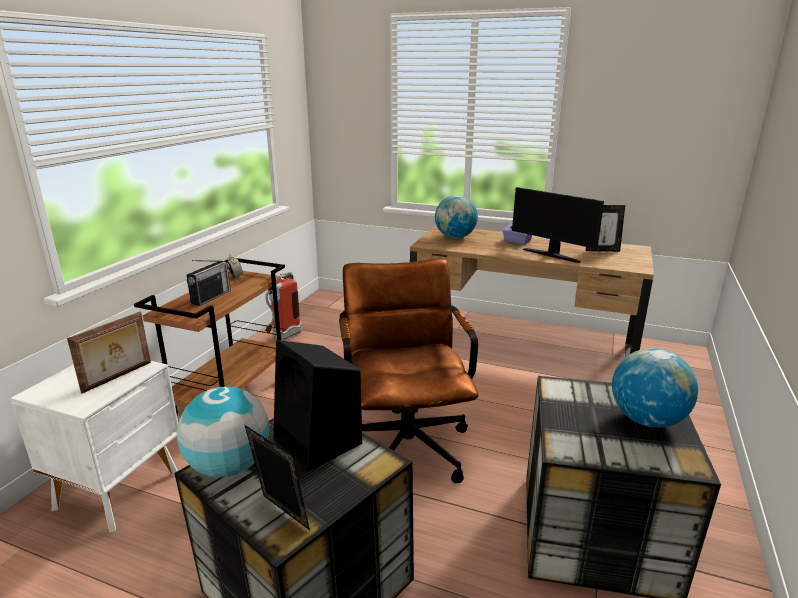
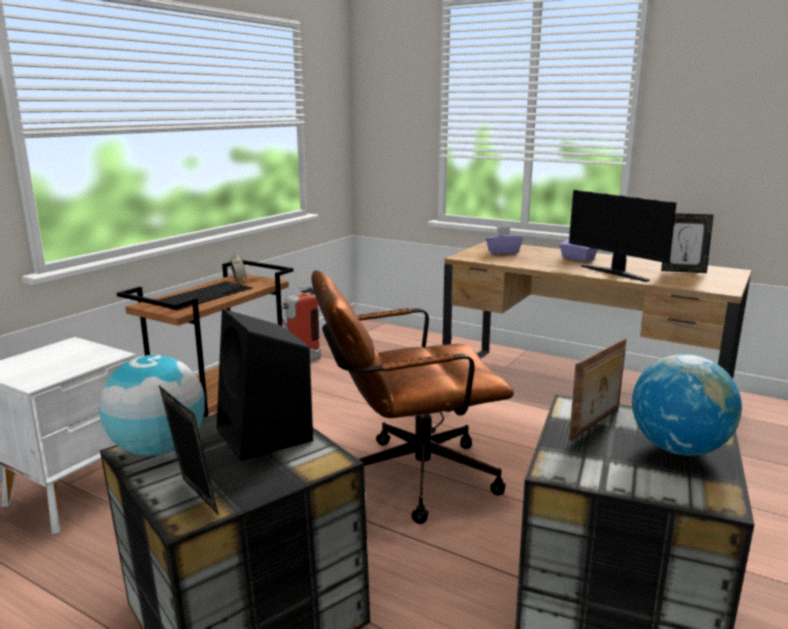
camera: 10 degrees right, 5 degrees down
picture frame [67,312,151,394] -> picture frame moved to [569,338,626,441]
radio [186,260,231,306] -> keyboard [159,281,252,310]
brown office chair [339,259,478,483] -> brown office chair turned 105 degrees counterclockwise [311,270,514,524]
globe [435,195,478,239] -> purple tissue box [486,227,523,255]

